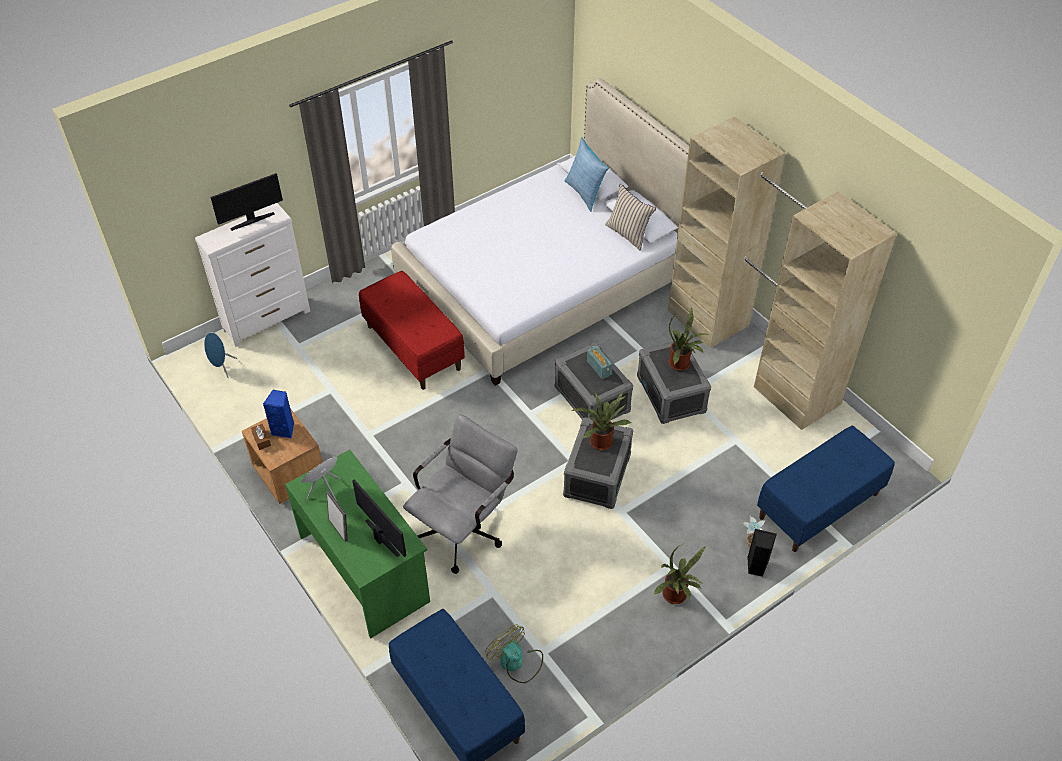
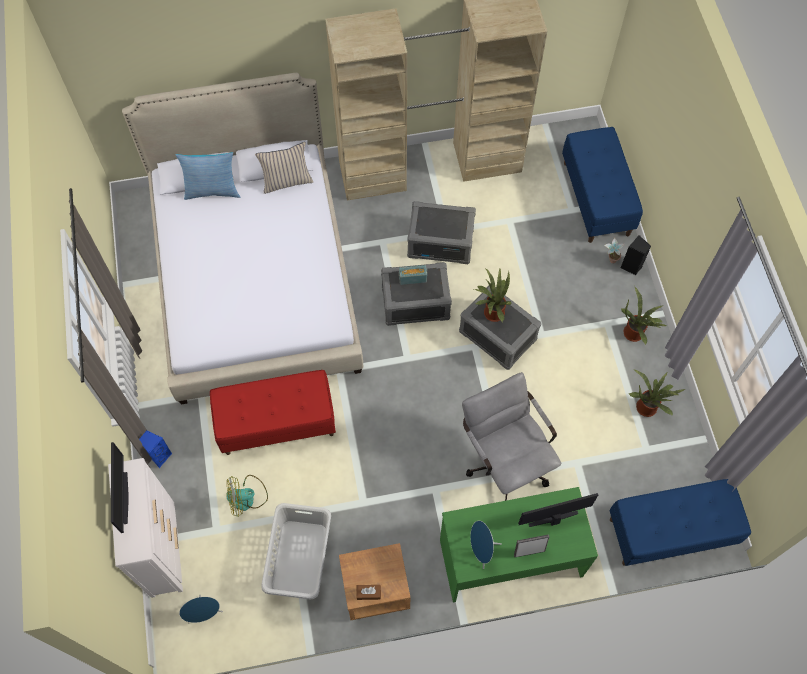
camera: 65 degrees left, 15 degrees up
blue speaker [263,390,294,438] -> blue speaker moved to [139,431,172,468]
fan [485,624,543,683] -> fan moved to [226,475,268,517]
potted plant [668,307,709,371] -> potted plant moved to [629,370,685,417]
none -> grey laundry basket [261,503,331,599]

